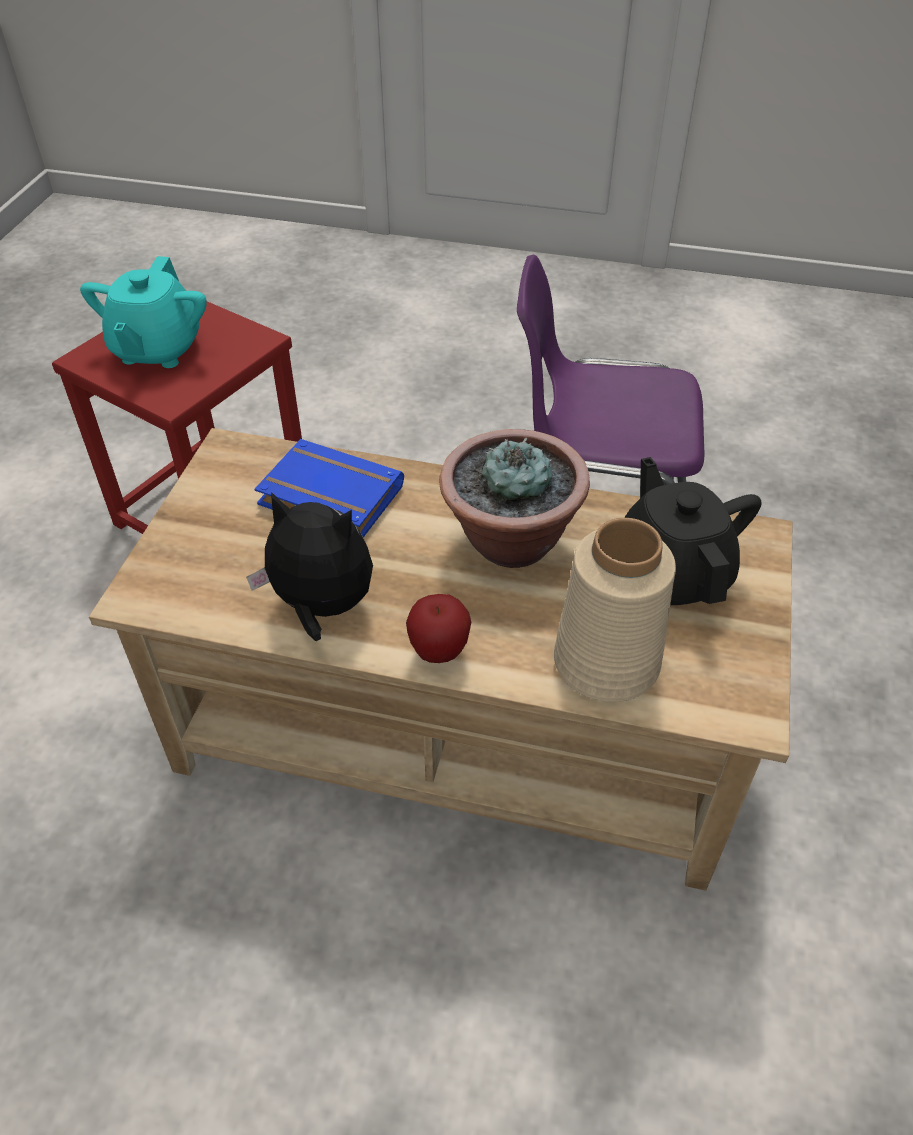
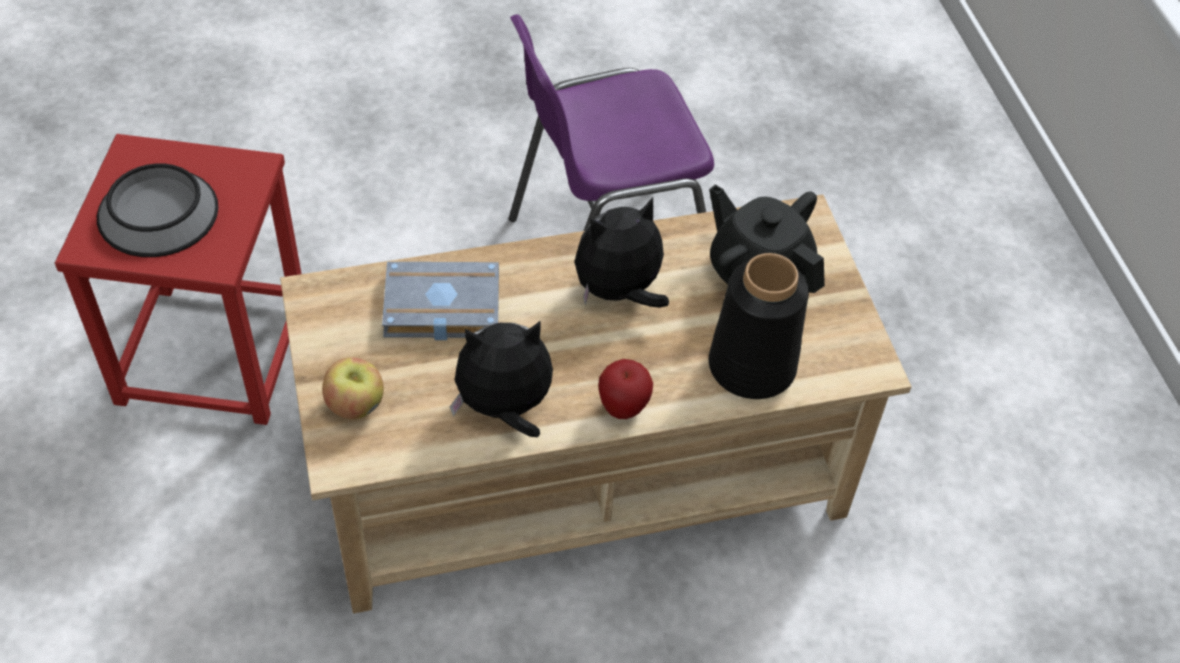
camera: 30 degrees left, 5 degrees up
turquoise teapot [80,256,207,368] -> bowl [97,163,218,257]
blue book [254,439,404,537] -> grey book [382,262,499,340]
potted plant [439,429,590,568] -> plush toy [574,197,669,308]
beige vase [554,518,676,702] -> black vase [709,253,809,399]
none -> apple [322,357,384,419]

